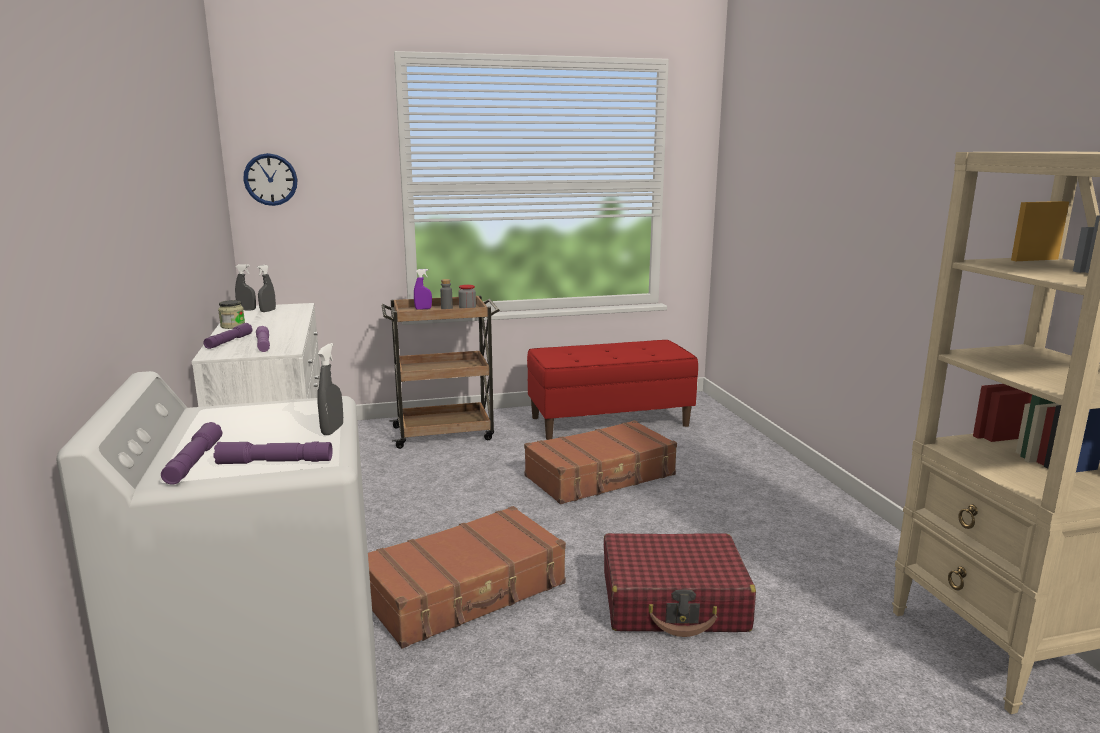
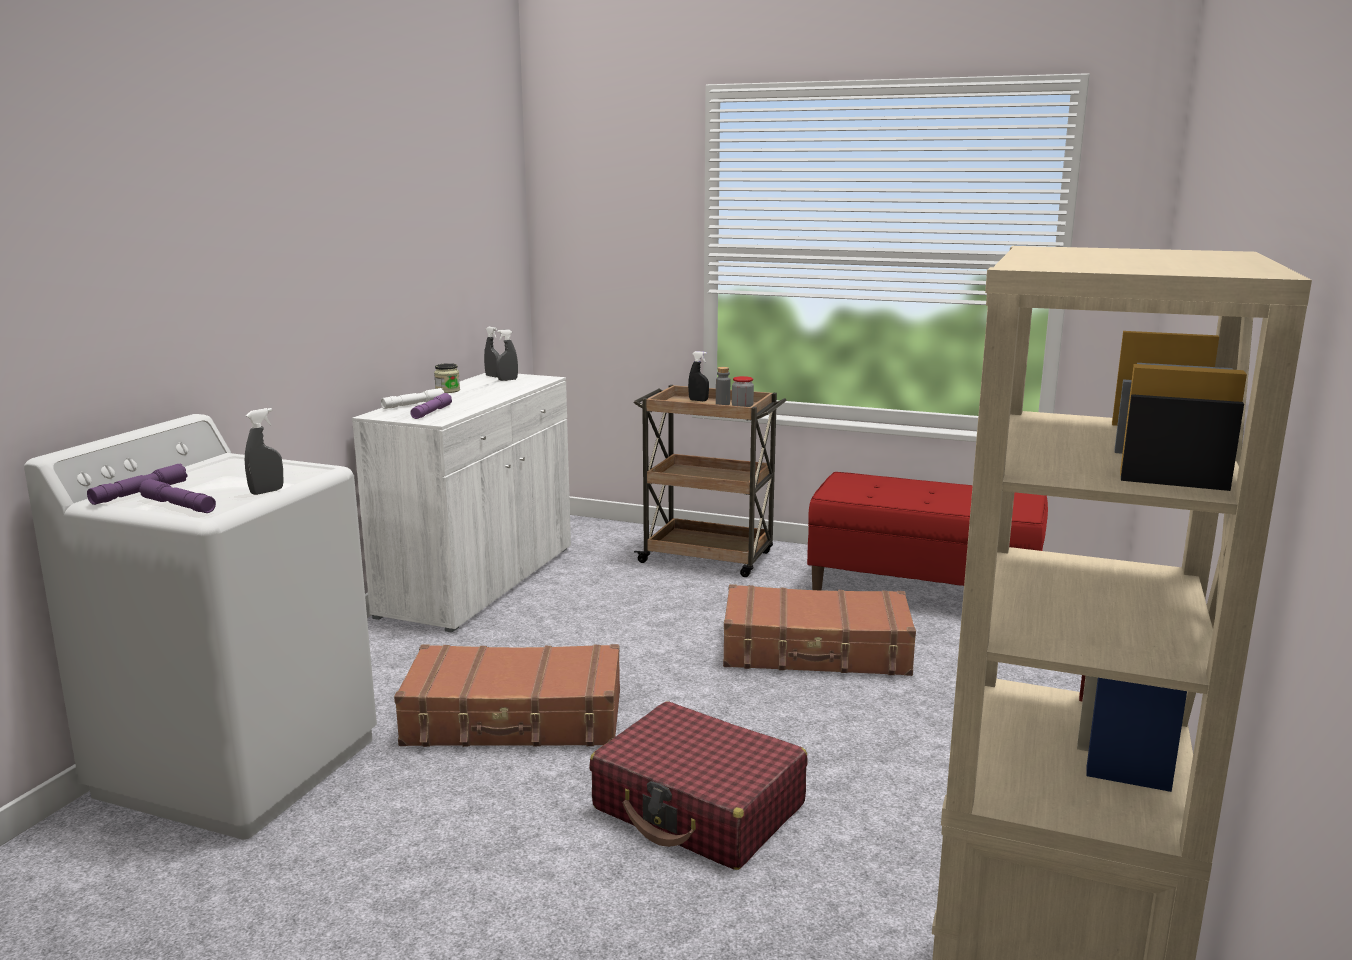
camera: 35 degrees right, 0 degrees up
purple flashlight [203,323,253,349] -> white flashlight [381,388,444,409]
wall clock [243,153,298,206] -> none
purple spray bottle [414,269,432,310] -> black spray bottle [688,351,709,401]

